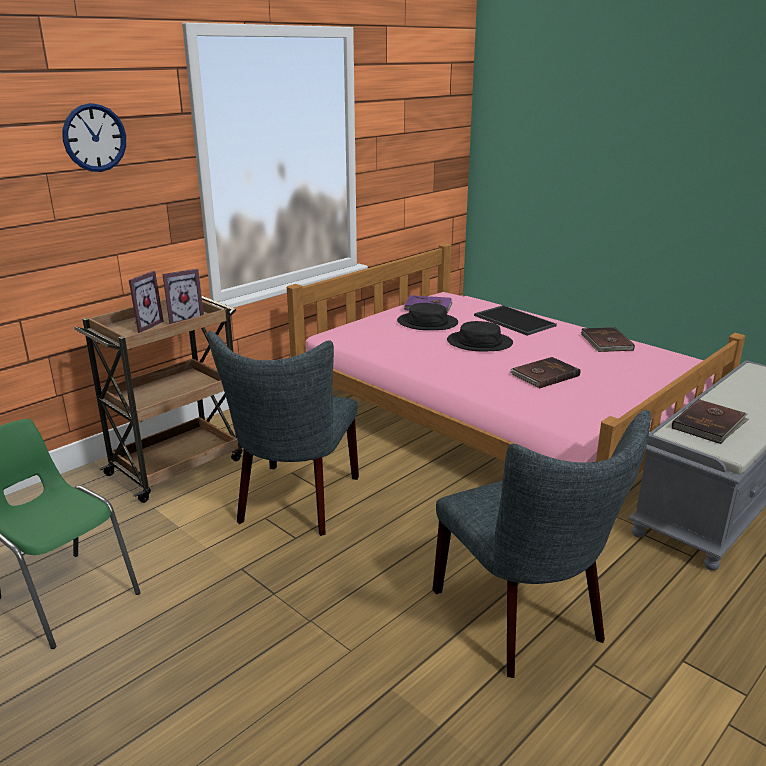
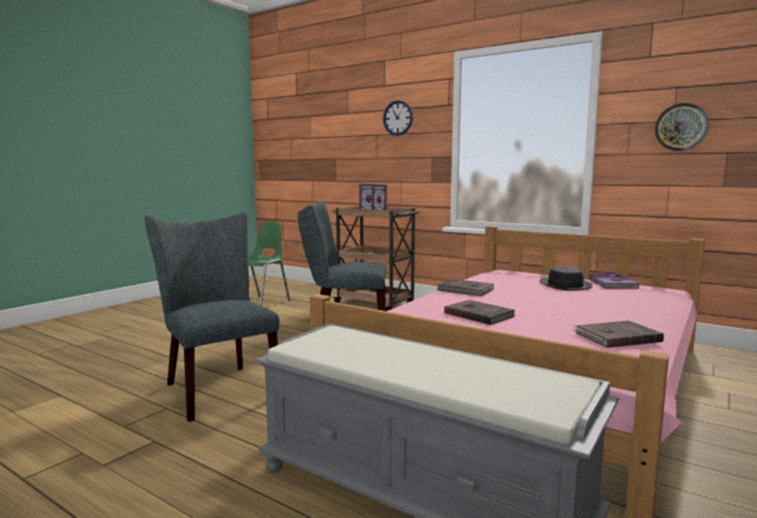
camera: 80 degrees right, 15 degrees down
grey chair [433,410,651,678] -> grey chair turned 90 degrees clockwise [145,211,280,422]
black hat [447,321,513,351] -> none
tray [474,305,557,336] -> none
brown book [672,399,749,444] -> brown book moved to [437,279,494,296]
none -> wall clock [655,103,708,151]

